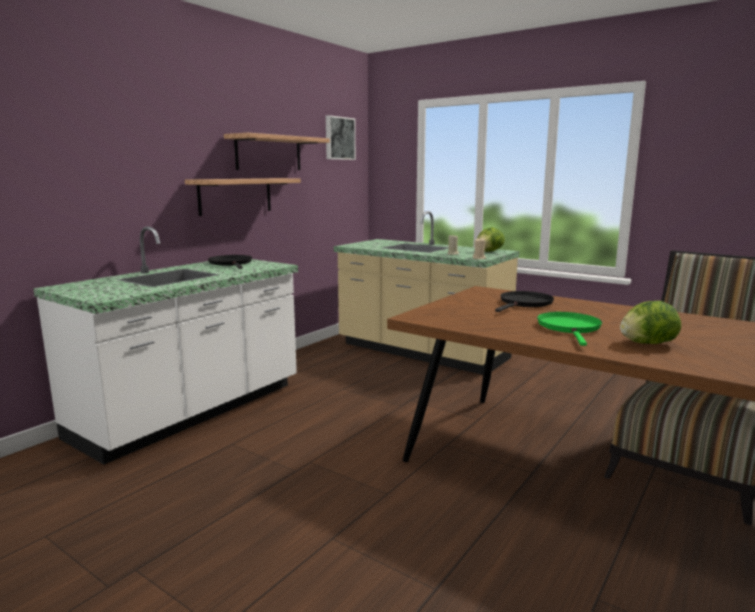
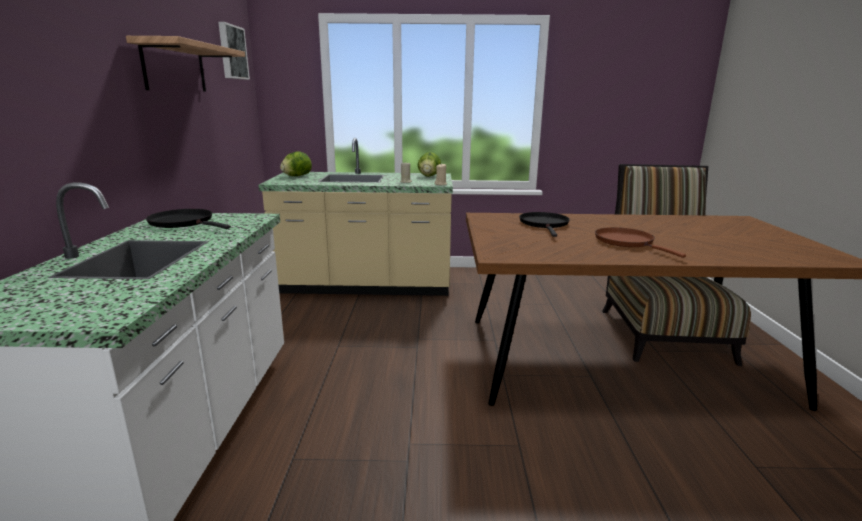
camera: 35 degrees left, 5 degrees up
shelf [185,178,301,216] -> none
green frying pan [537,312,602,346] -> brown frying pan [595,227,686,258]
lettuce [620,301,681,344] -> lettuce moved to [280,151,312,176]

